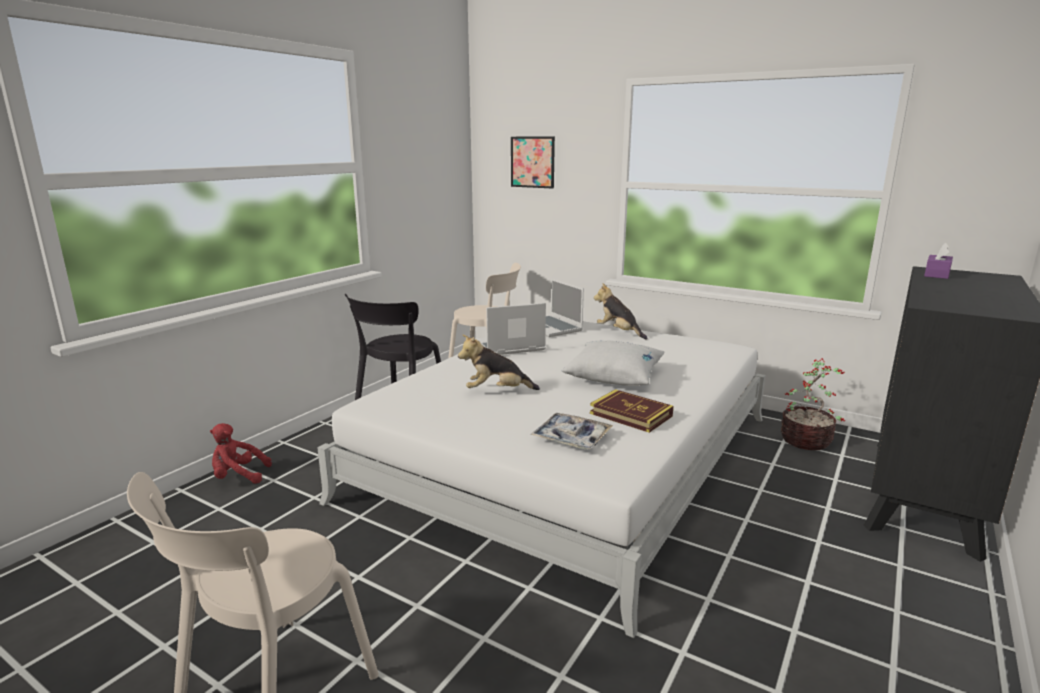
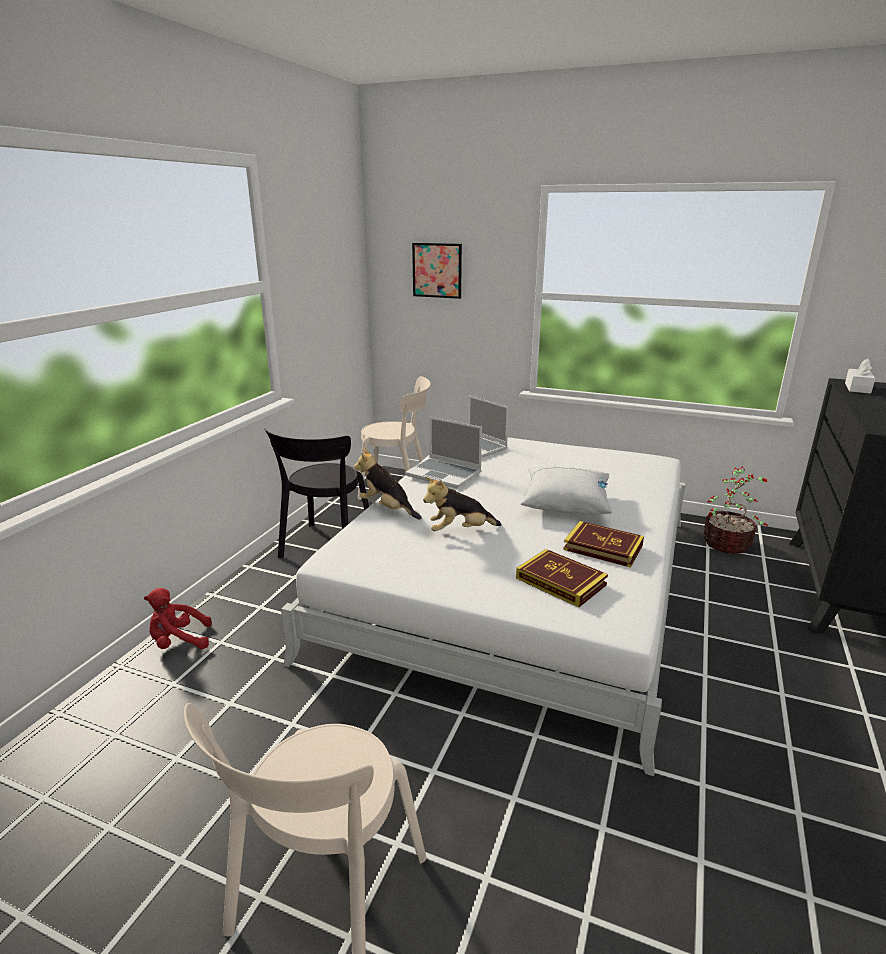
camera: 10 degrees left, 5 degrees up
laptop [476,303,546,355] -> laptop turned 120 degrees counterclockwise [405,417,482,488]
tray [530,413,613,450] -> book [516,549,608,607]
plush toy [594,283,648,340] -> plush toy moved to [354,448,422,520]
purple tissue box [924,243,953,279] -> white tissue box [845,359,875,394]

